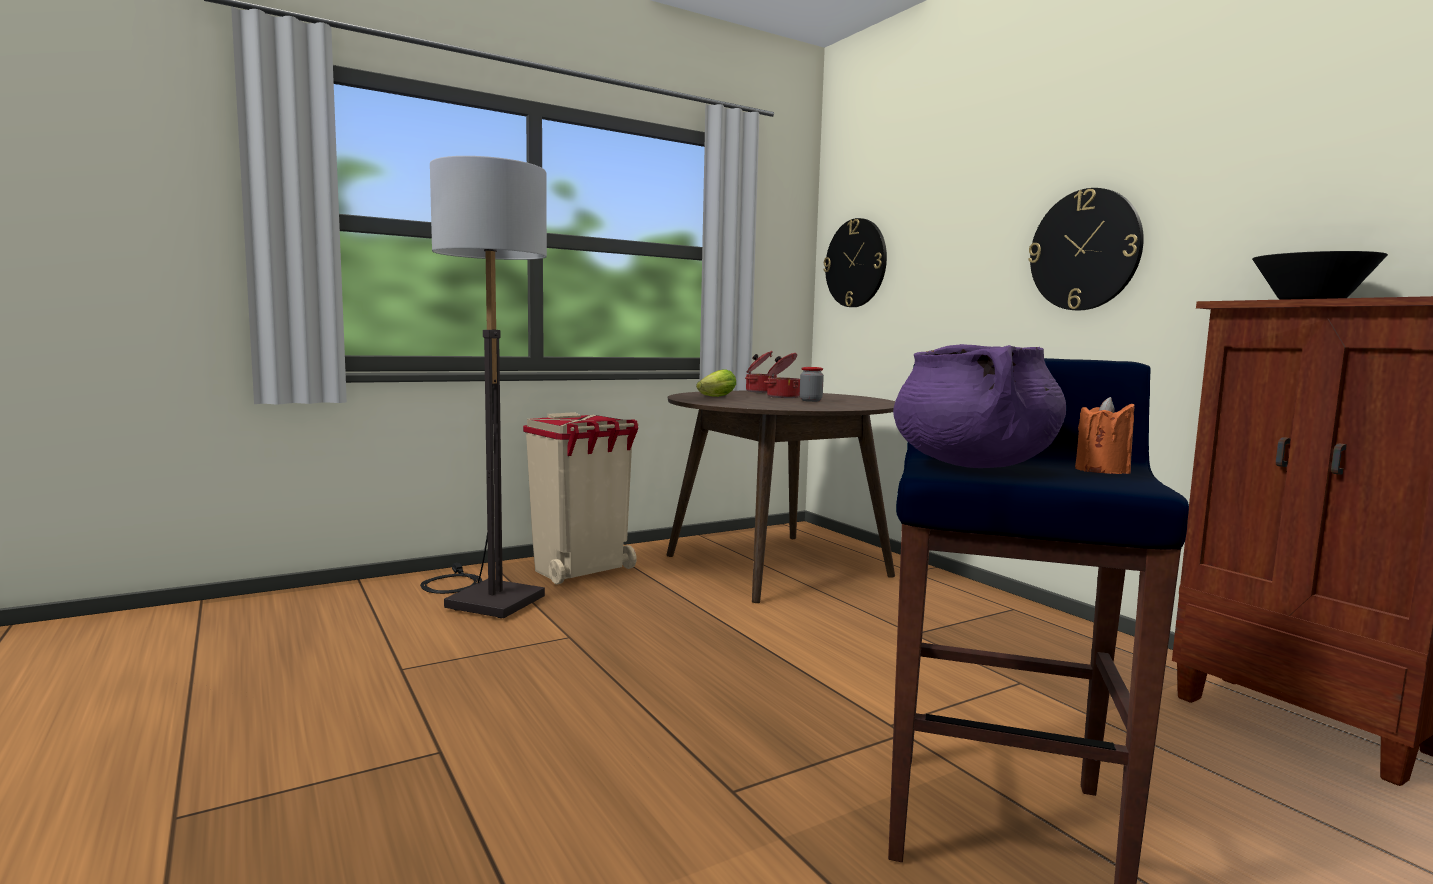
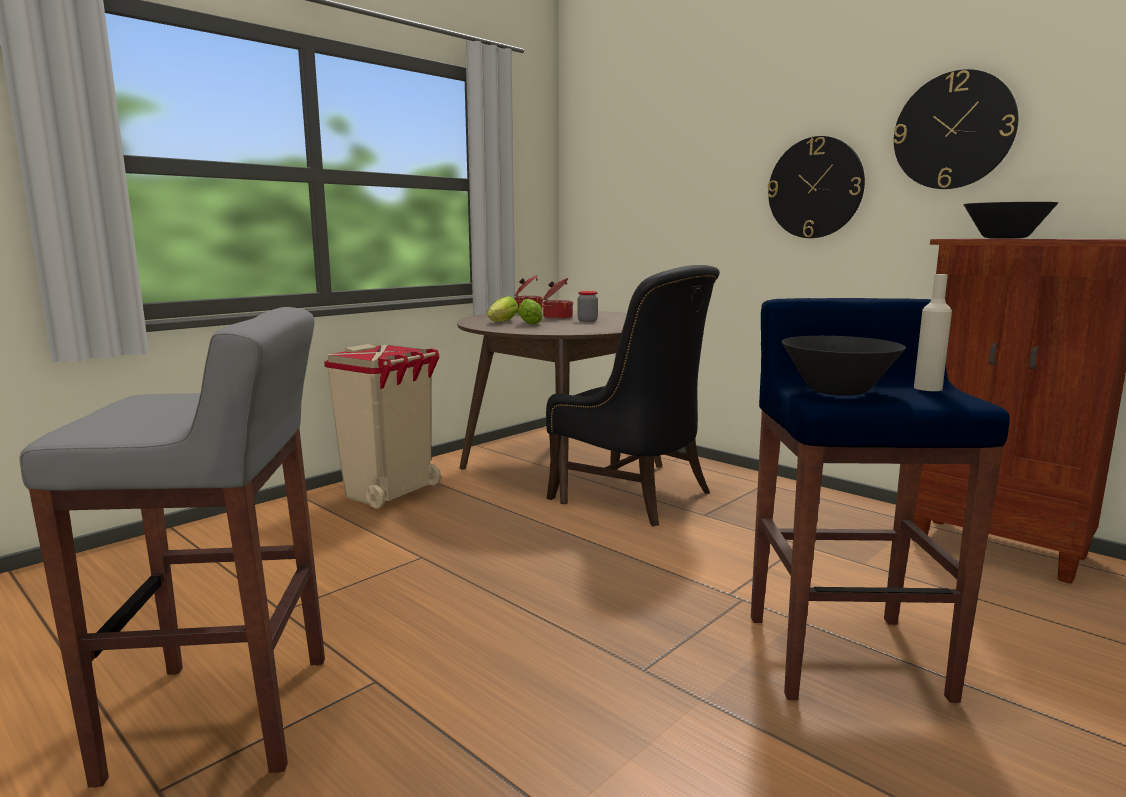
camera: 15 degrees left, 5 degrees up
floor lamp [420,156,547,618] -> none
wall clock [823,218,887,307] -> wall clock moved to [893,69,1018,189]
purple cooking pot [893,344,1066,468] -> black bowl [781,336,906,396]
orange candle [1075,397,1135,474] -> beige bottle [914,274,952,391]
none -> grey stool [19,307,325,787]
none -> lettuce [518,299,543,325]
none -> black chair [546,265,720,526]

